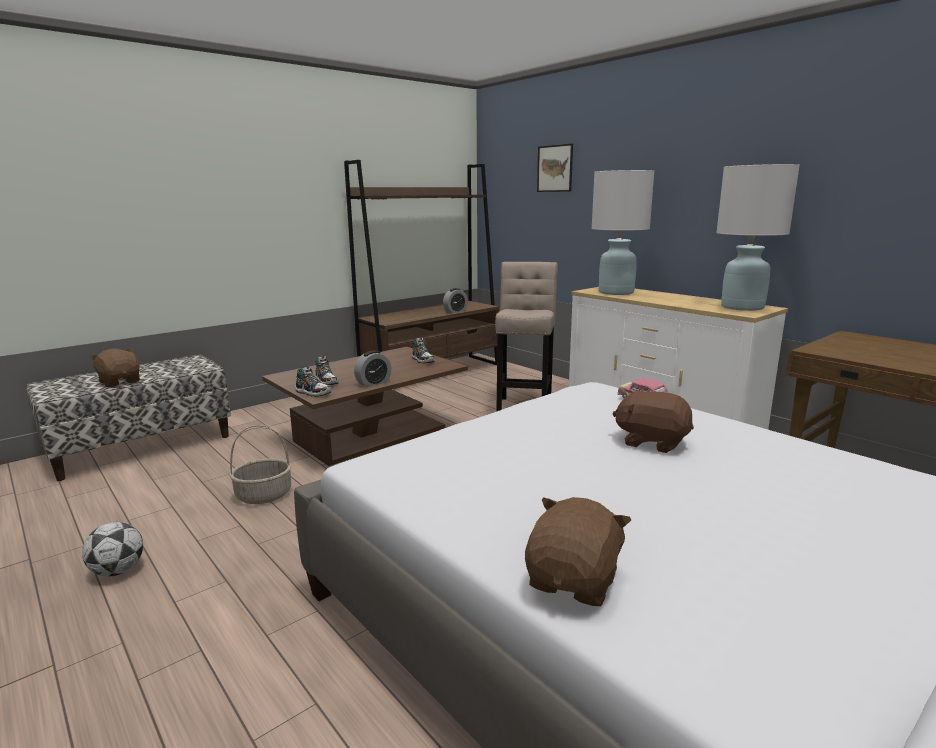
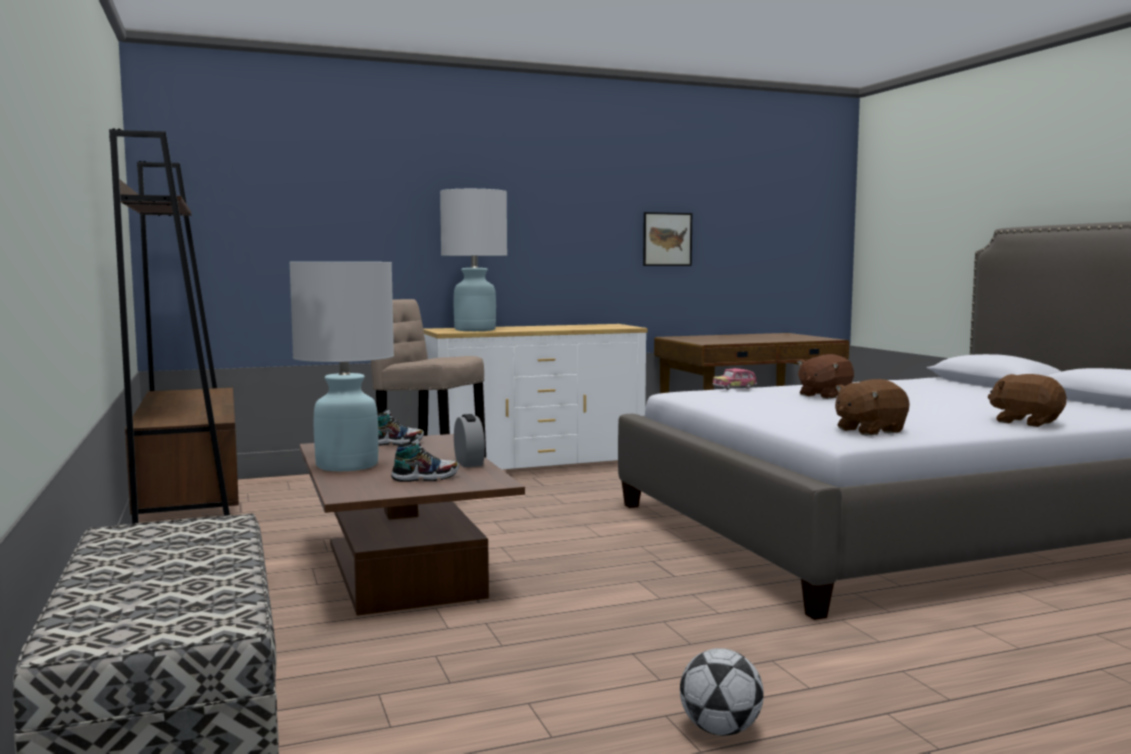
camera: 70 degrees left, 10 degrees down
brown plush toy [89,349,140,387] -> brown plush toy moved to [835,379,910,436]
basket [229,425,291,504] -> none
shoe [295,366,331,397] -> none
alarm clock [443,288,468,313] -> none
picture [537,144,573,192] -> picture moved to [643,212,692,266]
white table lamp [716,164,800,311] -> white table lamp moved to [289,262,394,471]

